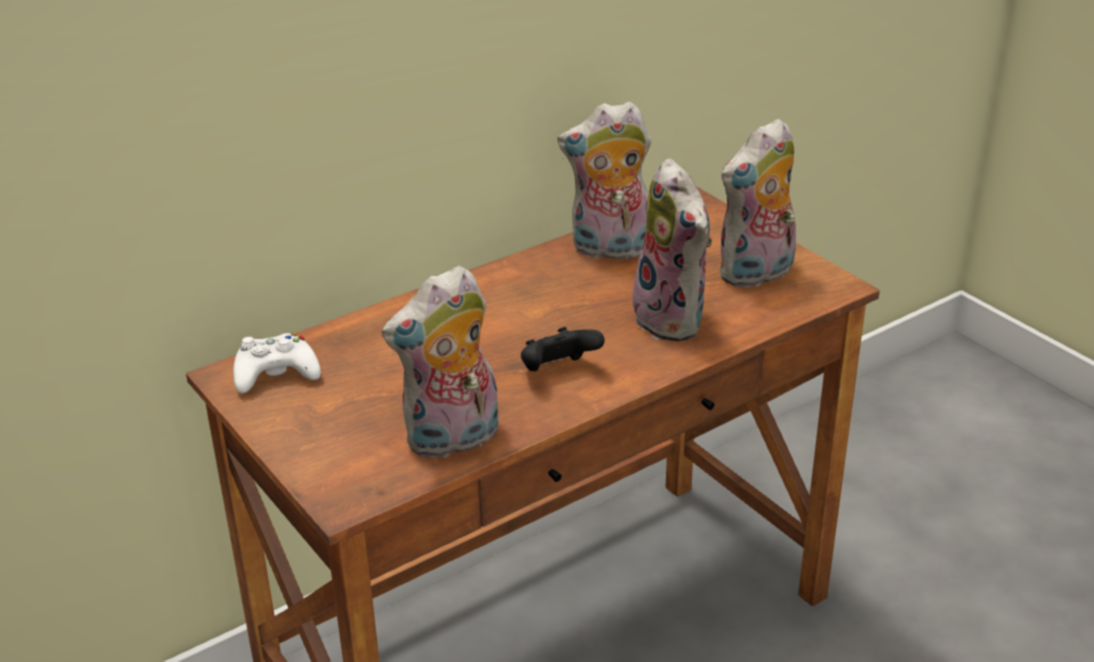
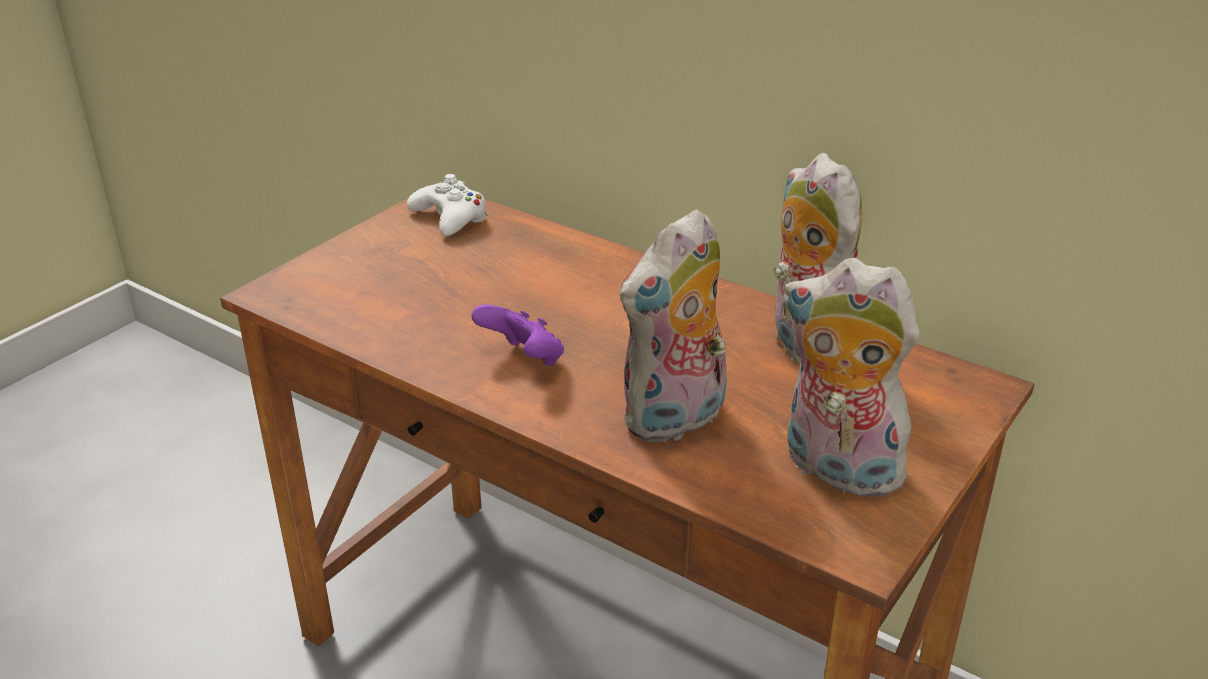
camera: 70 degrees right, 0 degrees up
plush toy [382,266,499,460] -> none
black game controller [521,327,605,371] -> purple game controller [471,304,564,366]

